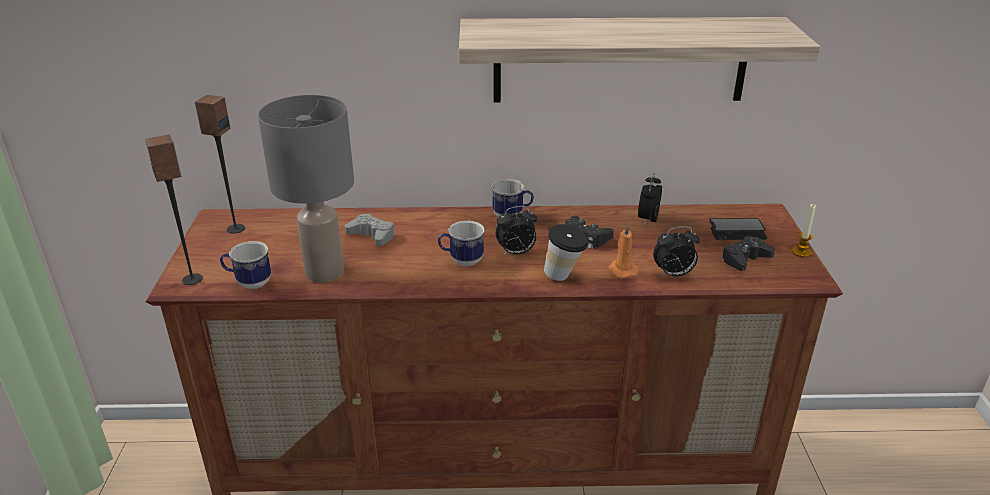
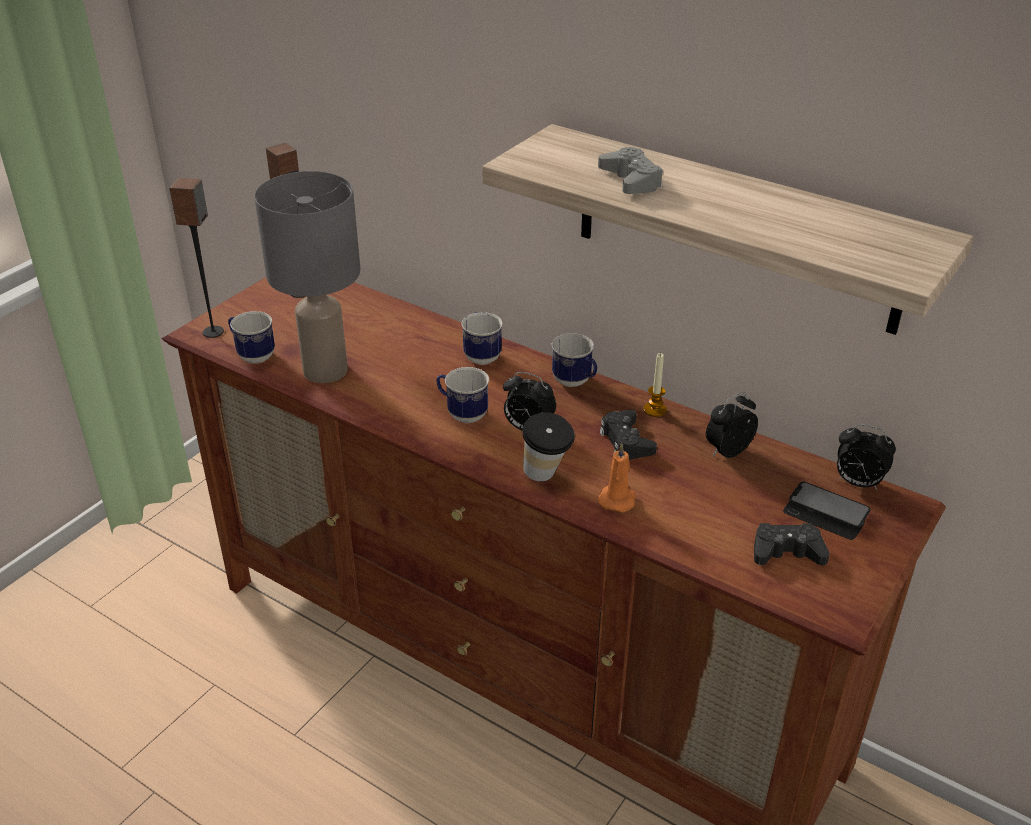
camera: 35 degrees right, 5 degrees up
grey game controller [345,214,395,246] -> grey game controller moved to [598,147,663,194]
alarm clock [653,226,700,277] -> alarm clock moved to [837,424,896,490]
candle [792,204,816,258] -> candle moved to [643,353,667,417]
none -> mug [461,312,503,365]

